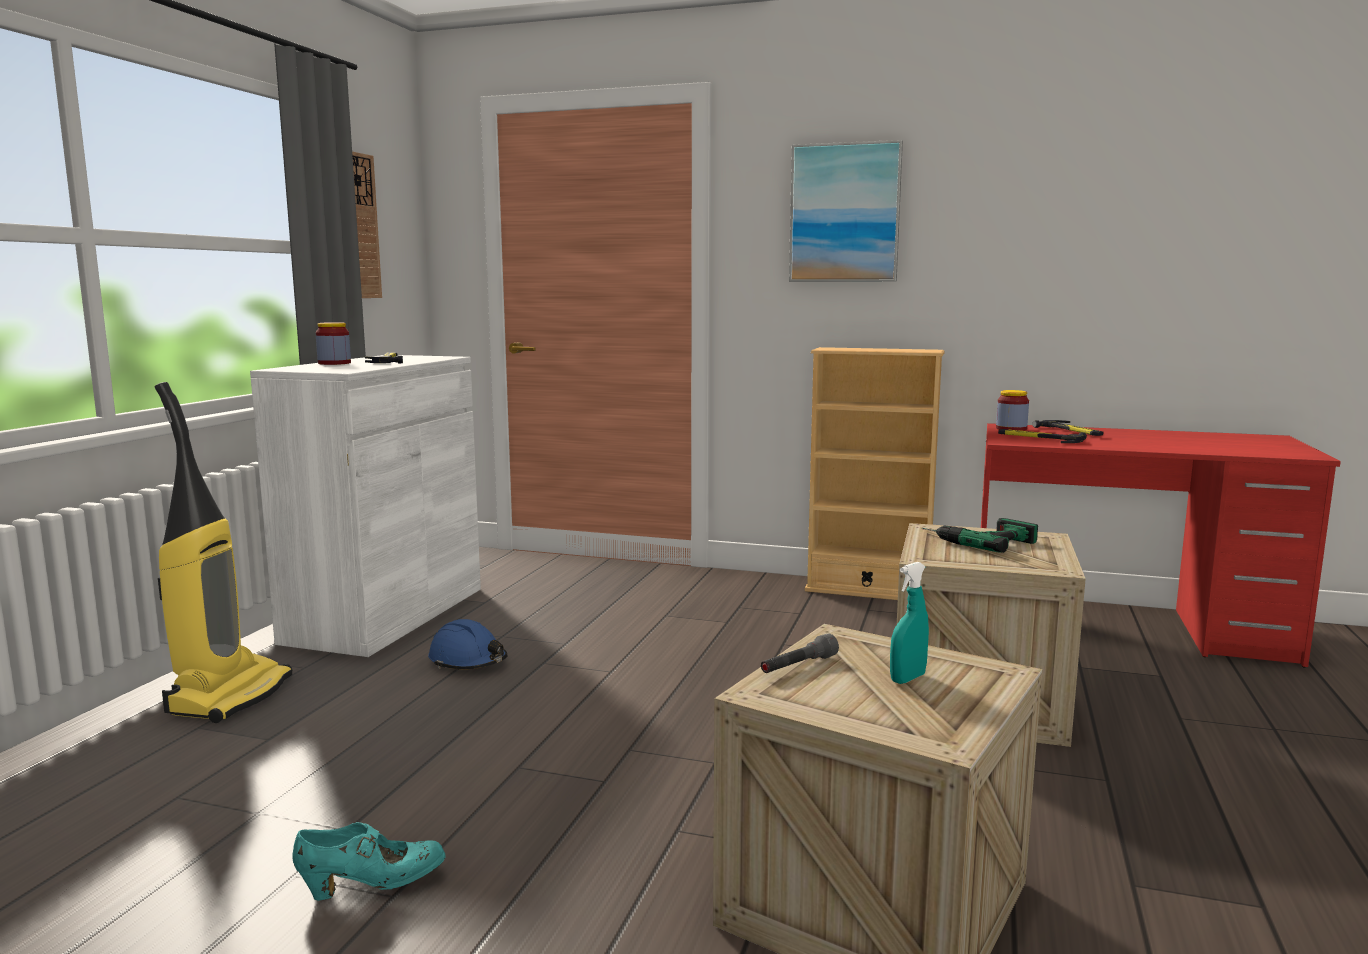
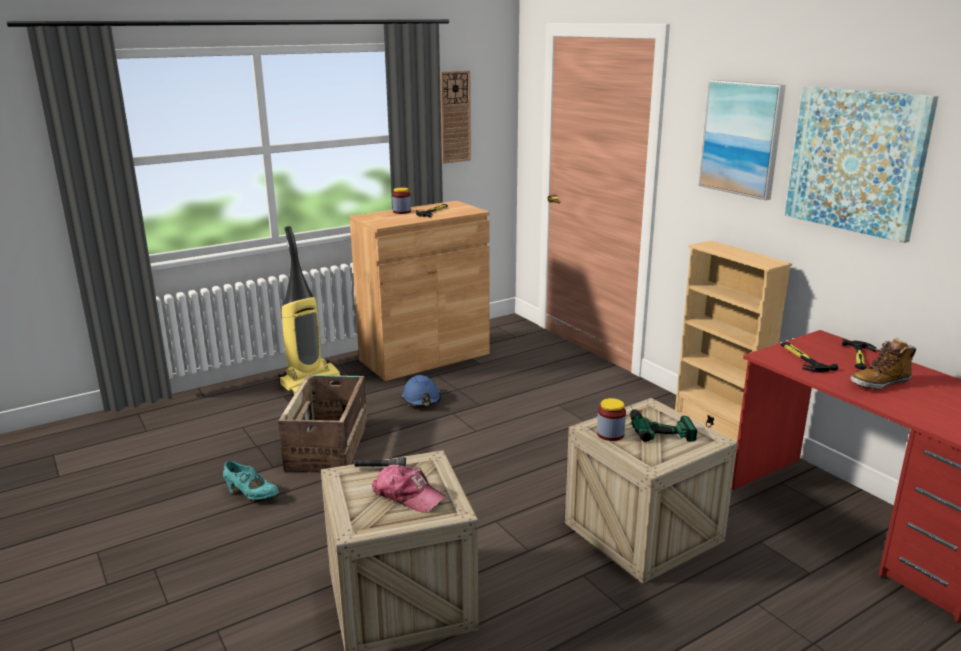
camera: 40 degrees right, 10 degrees up
white cabinet [250,355,481,657] -> brown cabinet [350,201,489,381]
turquoise spray bottle [890,562,929,684] -> cap [372,464,446,513]
jar [996,390,1029,431] -> jar moved to [597,398,626,441]
none -> crate [278,375,367,473]
none -> picture [785,86,939,243]
none -> boot [851,338,916,390]

